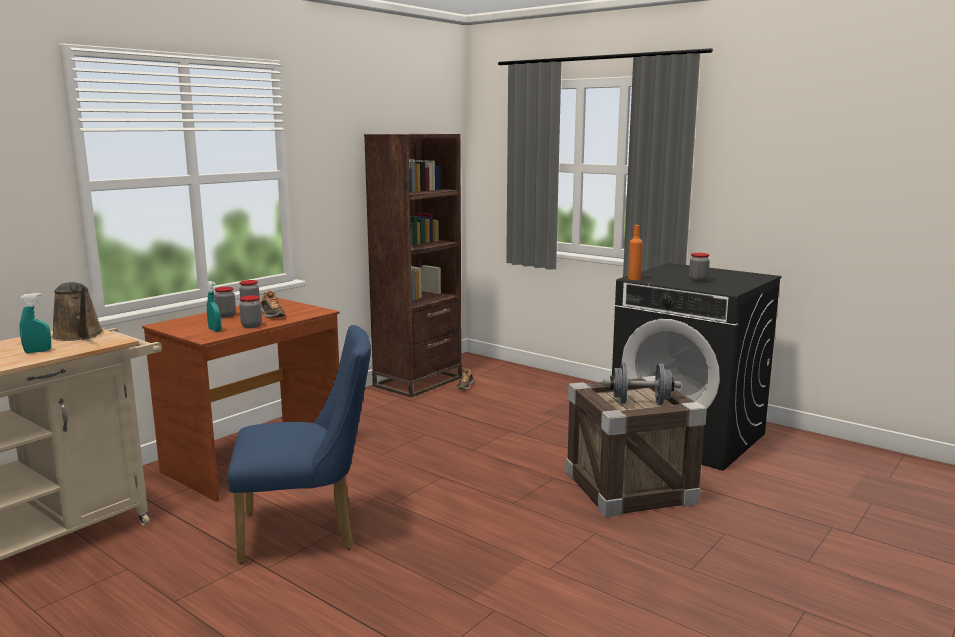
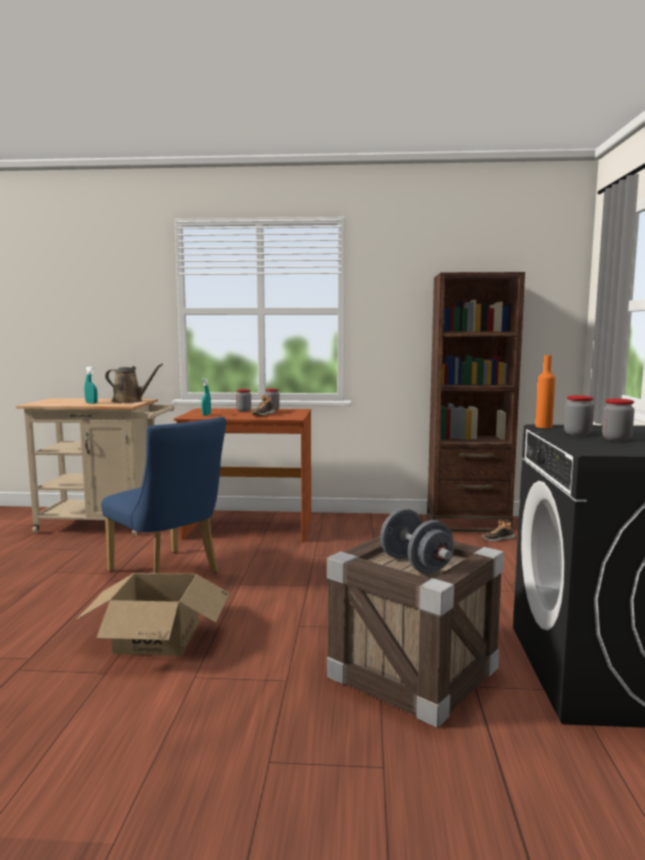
camera: 55 degrees right, 5 degrees down
brown watering can [52,282,103,341] -> brown watering can turned 90 degrees counterclockwise [105,364,163,403]
jar [239,295,262,328] -> jar moved to [564,395,594,436]
none -> cardboard box [76,573,230,656]

